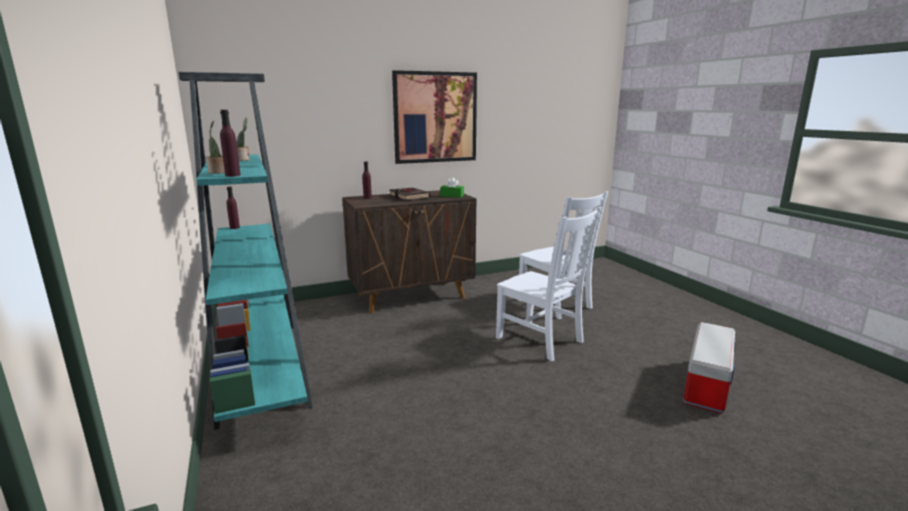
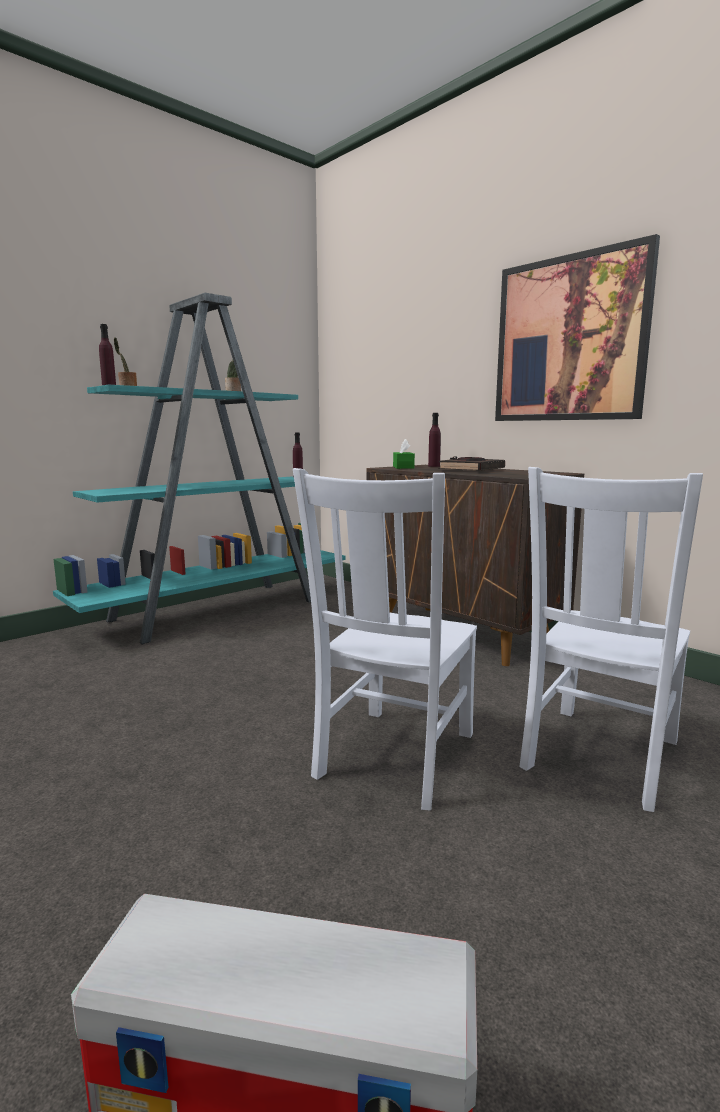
camera: 70 degrees right, 5 degrees down
green tissue box [440,177,464,198] -> green tissue box moved to [393,439,415,469]

